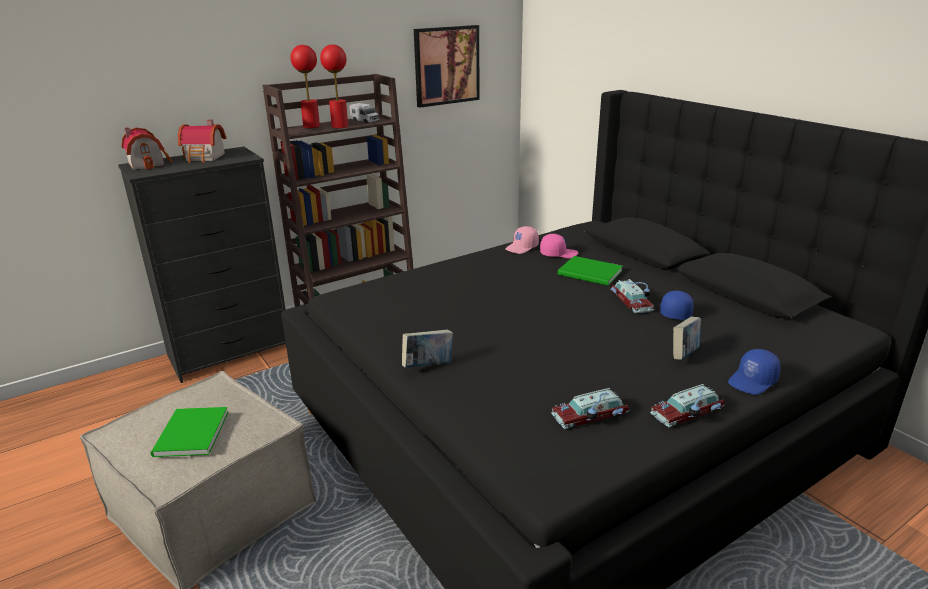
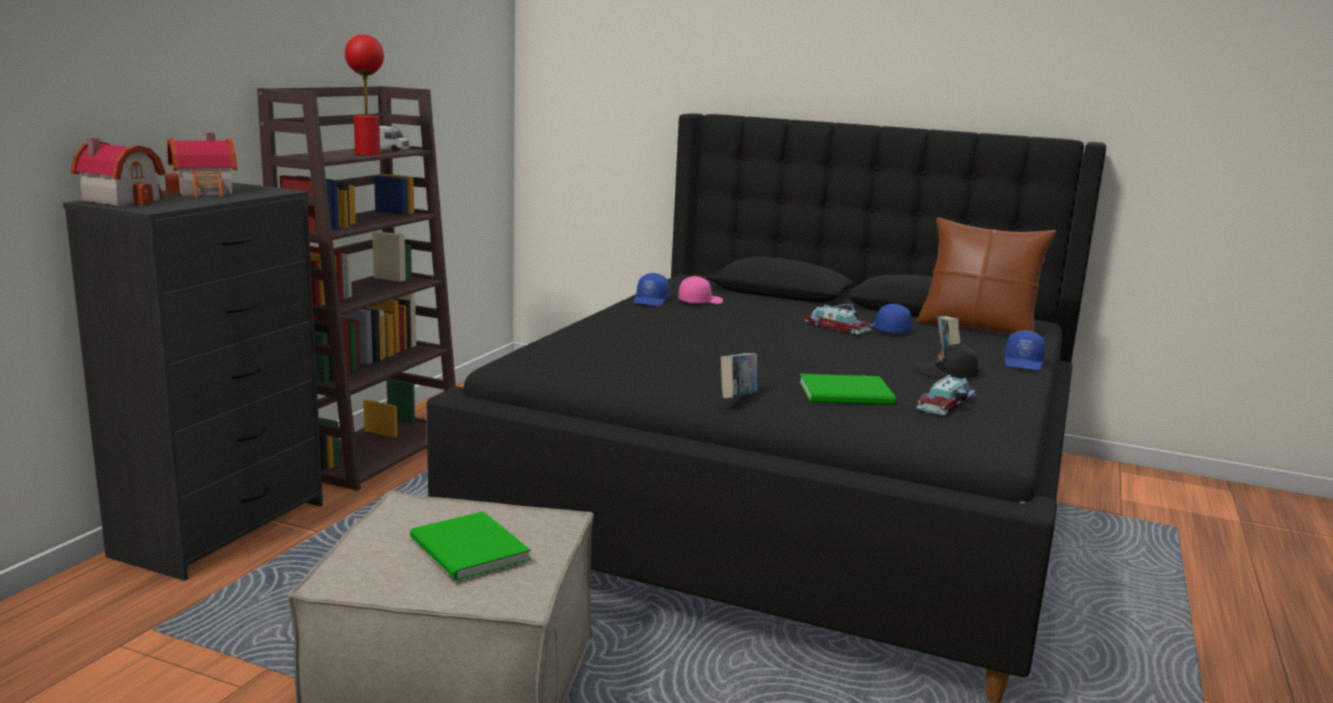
camera: 35 degrees left, 10 degrees down
red table lamp [291,45,320,128] -> none
picture [414,25,480,108] -> none
pink cap [505,226,539,254] -> blue cap [633,273,669,306]
green book [558,256,623,286] -> green book moved to [799,374,896,405]
toy car [650,384,725,427] -> none
none -> black cap [916,342,979,378]
none -> brown pillow [917,217,1056,334]

